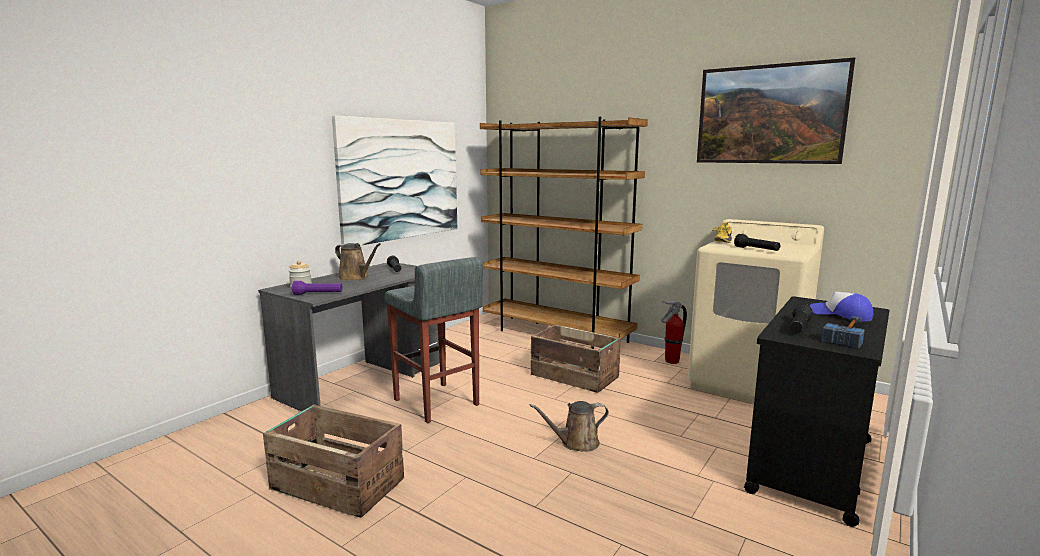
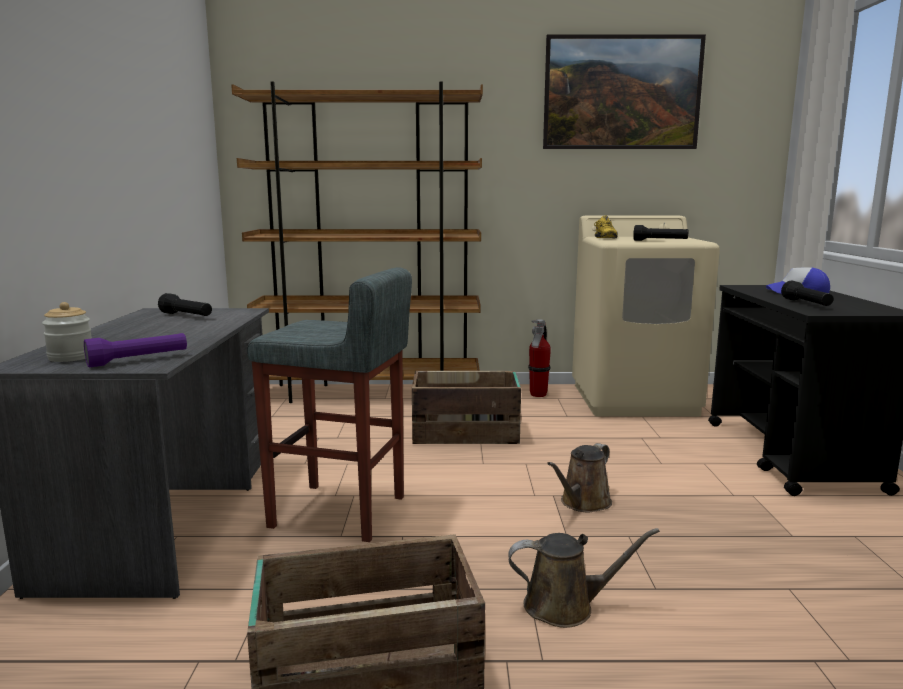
camera: 35 degrees left, 0 degrees up
picture [332,115,457,245] -> none
brown watering can [335,243,381,281] -> brown watering can moved to [508,528,660,628]
hammer [821,316,865,348] -> none

